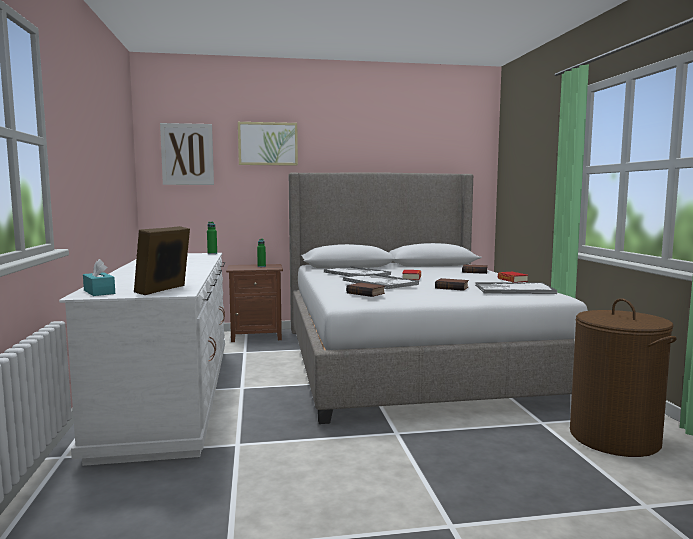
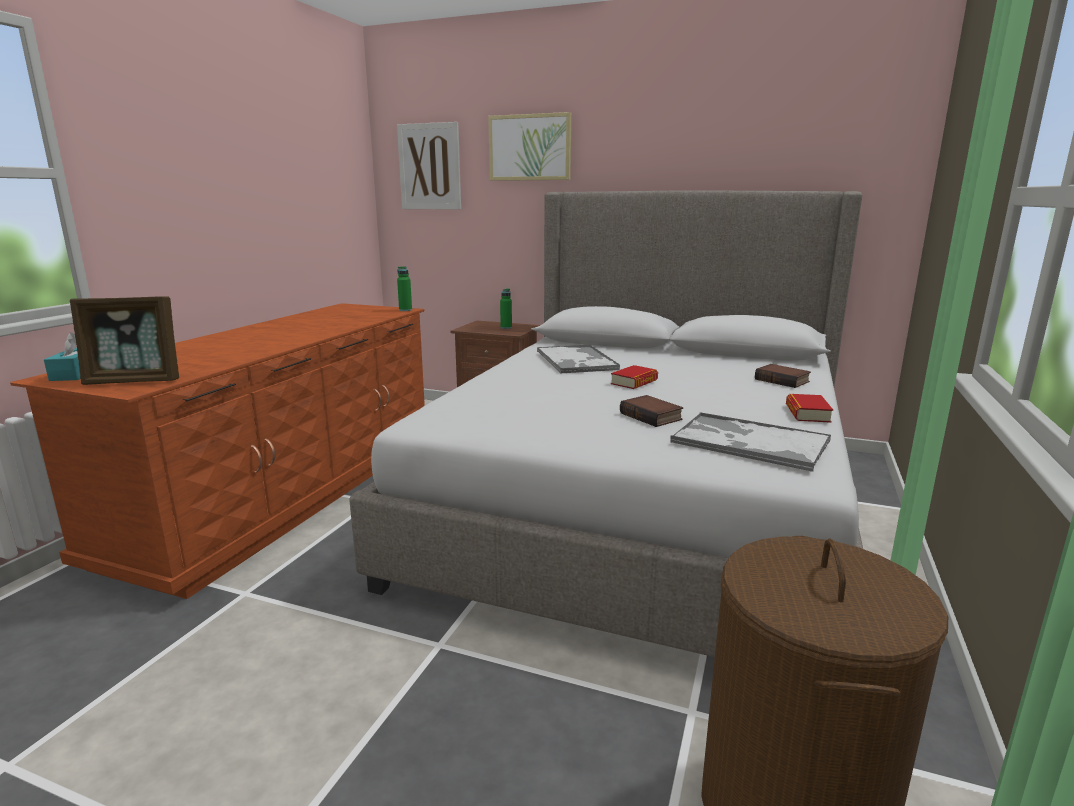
camera: 30 degrees right, 10 degrees up
white dresser [59,253,226,466] -> brown dresser [10,303,425,599]
picture frame [134,226,190,295] -> picture frame turned 150 degrees counterclockwise [70,296,179,385]
tray [343,273,419,289] -> none
book [346,283,385,297] -> none

